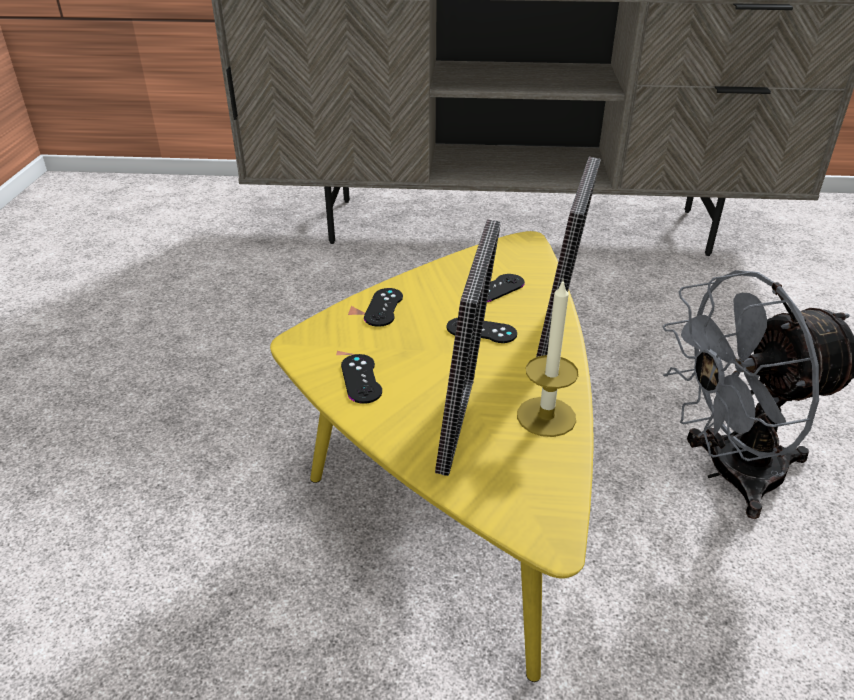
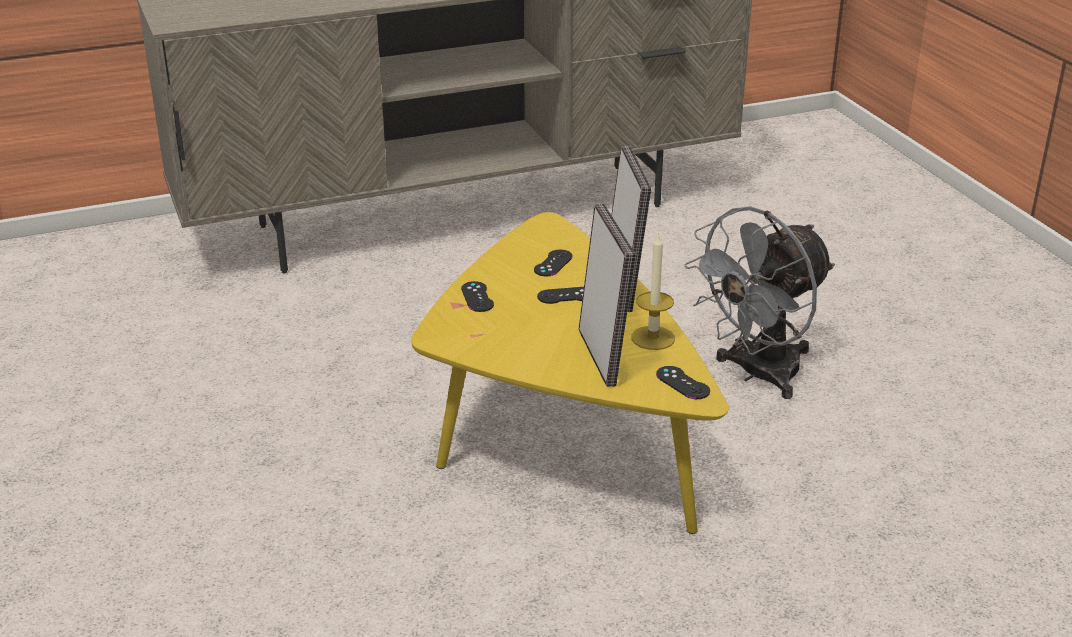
camera: 25 degrees left, 5 degrees down
black game controller [341,354,382,404] -> black game controller moved to [656,366,710,399]

